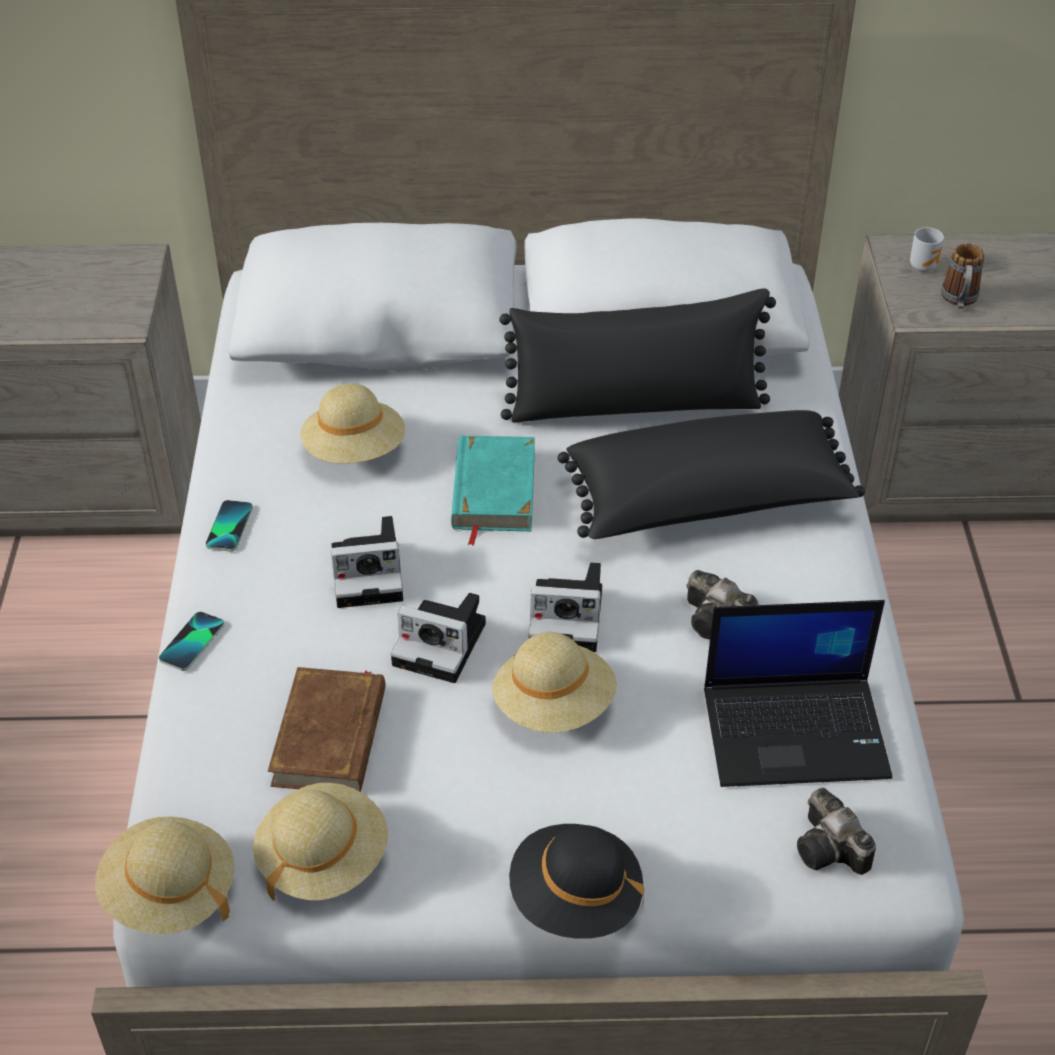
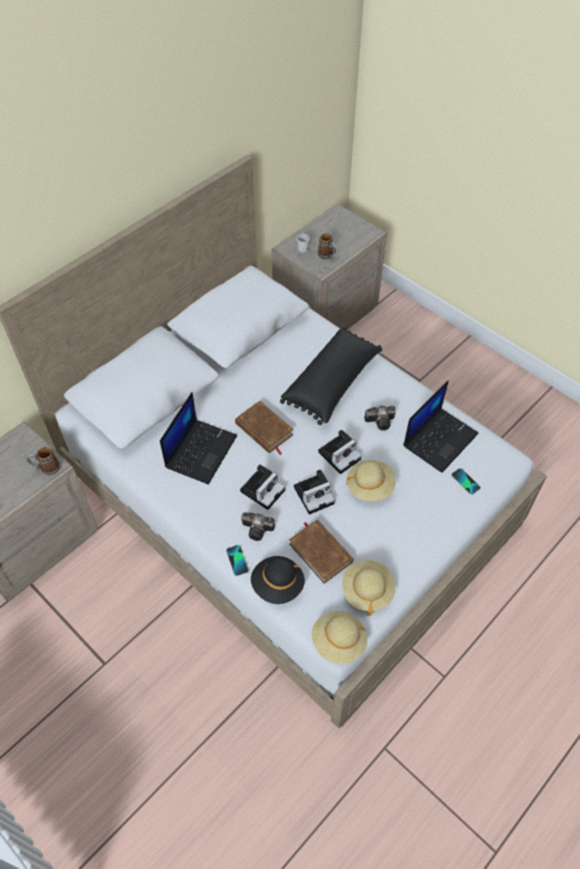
camera: 45 degrees left, 10 degrees up
phone [206,500,253,552] -> phone moved to [451,468,481,495]
beige hat [301,383,405,464] -> laptop [160,392,237,485]
turquoise book [451,435,535,546] -> brown book [235,401,294,455]
black pillow [499,288,776,422] -> none
black hat [509,824,644,939] -> black hat moved to [251,556,305,604]
camera [797,787,876,875] -> camera moved to [241,512,275,541]
none -> mug [26,447,60,475]

